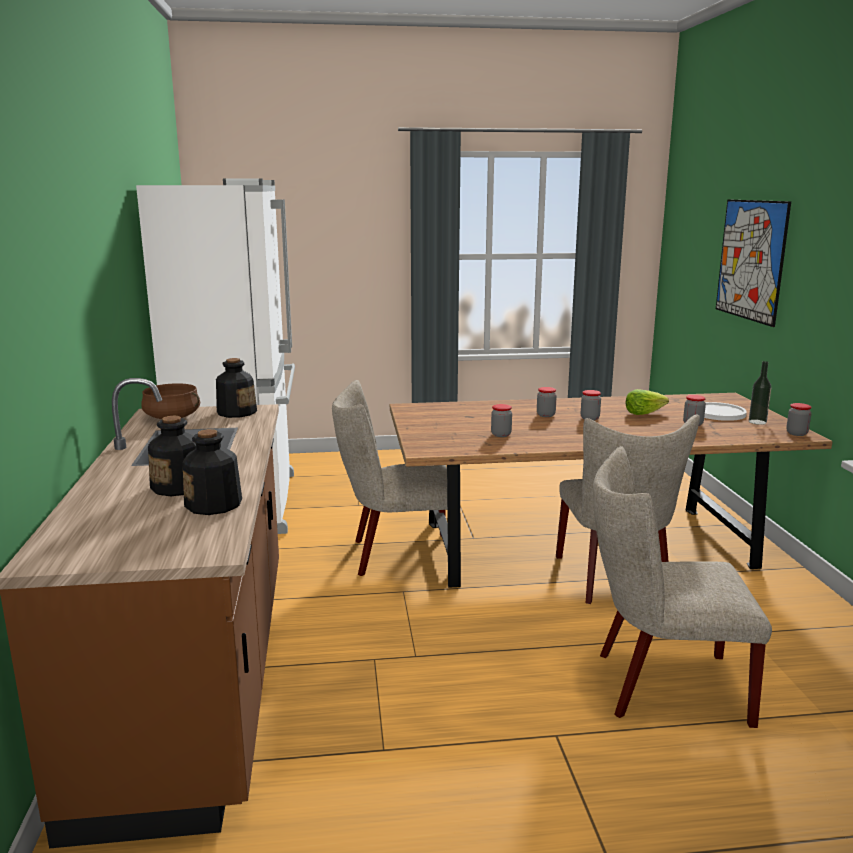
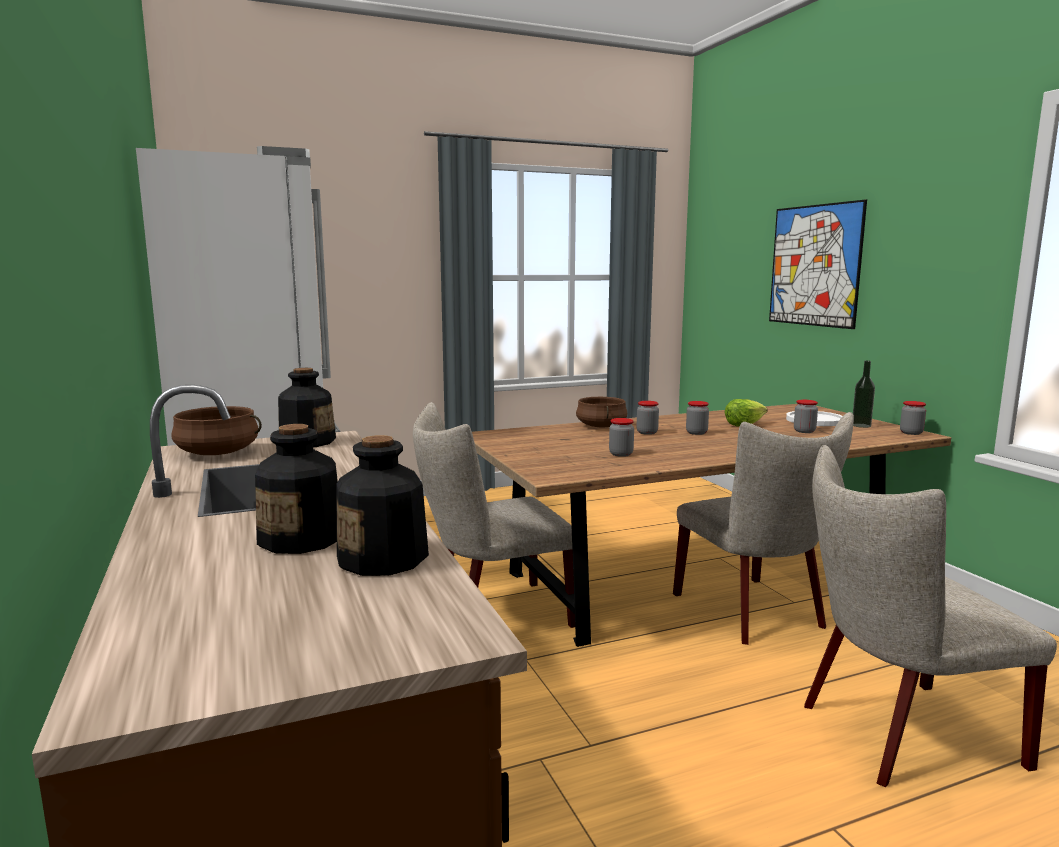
camera: 15 degrees left, 5 degrees down
none -> brown cooking pot [576,397,627,428]

